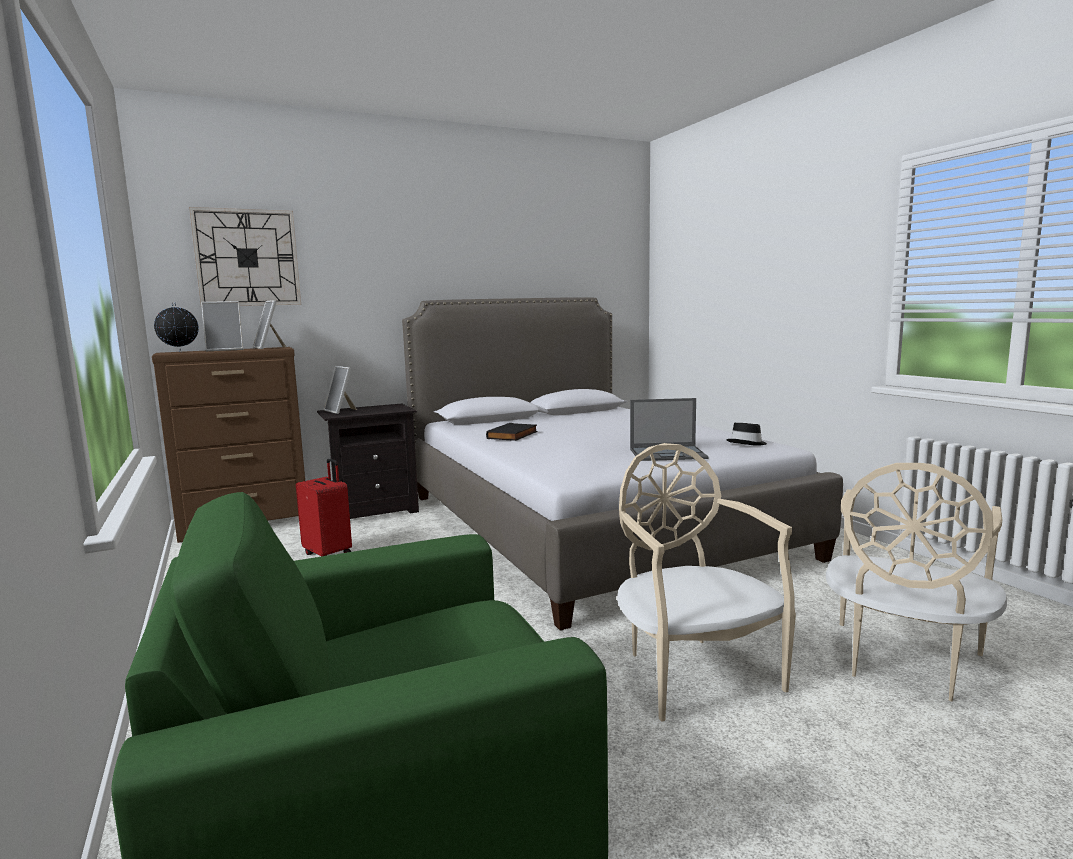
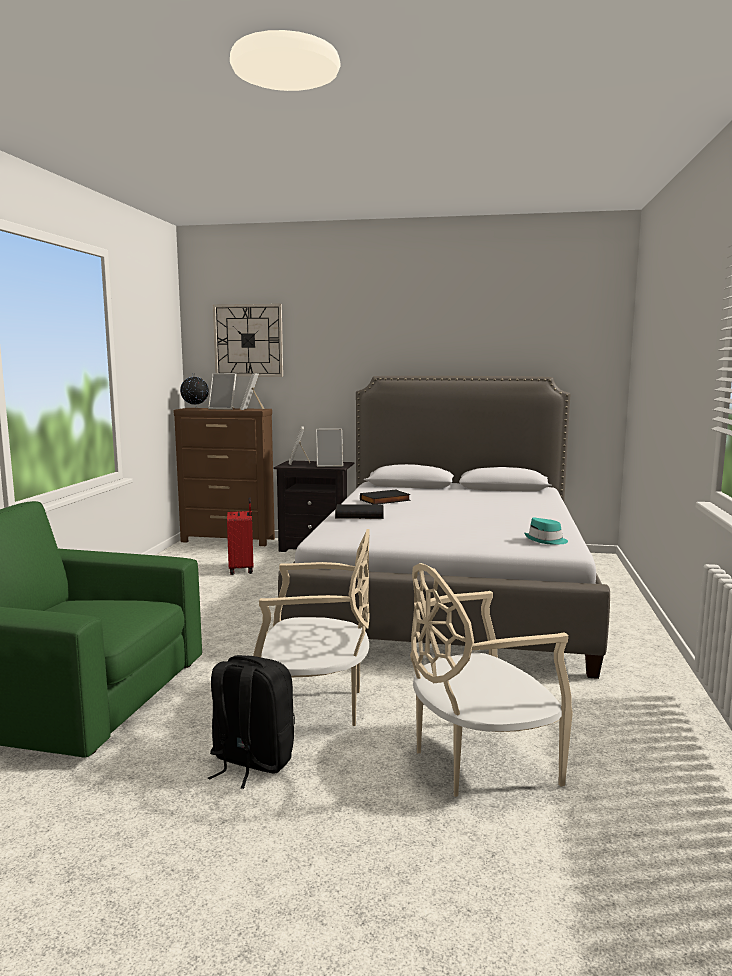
camera: 35 degrees right, 0 degrees up
beige chair [617,443,796,722] -> beige chair turned 75 degrees clockwise [253,529,370,726]
laptop [630,398,709,461] -> none
black hat [726,423,767,446] -> turquoise hat [525,518,568,544]
none -> black backpack [208,655,295,789]
none -> picture frame [316,429,343,467]
none -> black book [335,504,384,519]

